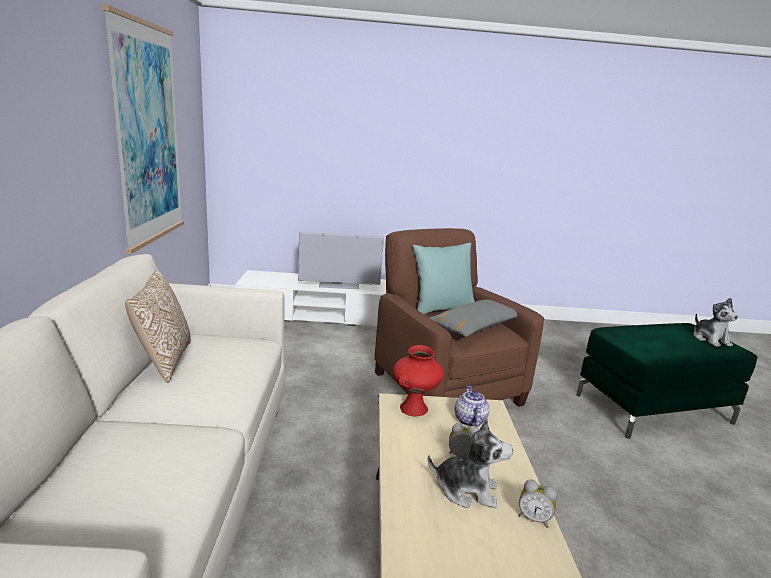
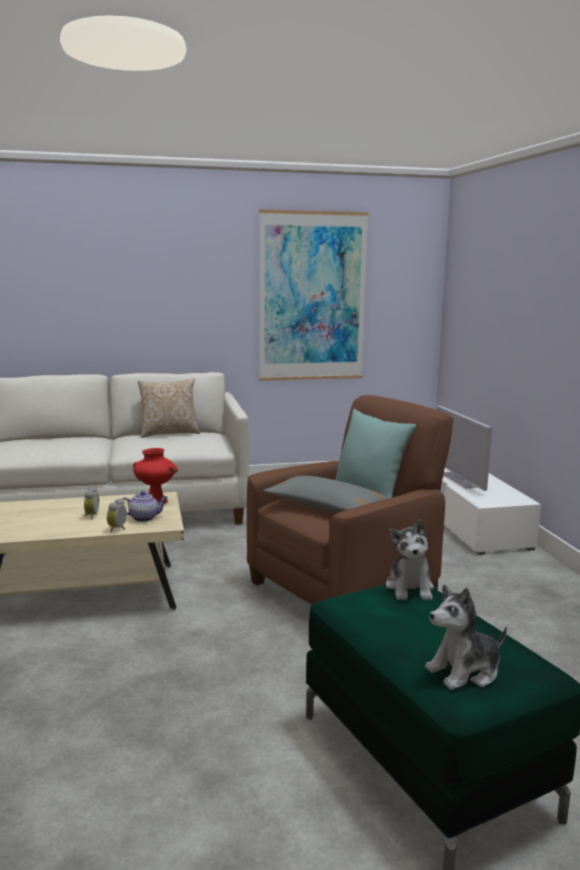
camera: 80 degrees right, 5 degrees down
plush toy [428,419,513,508] -> plush toy moved to [386,520,434,600]
alarm clock [518,480,557,528] -> alarm clock moved to [107,498,127,532]

